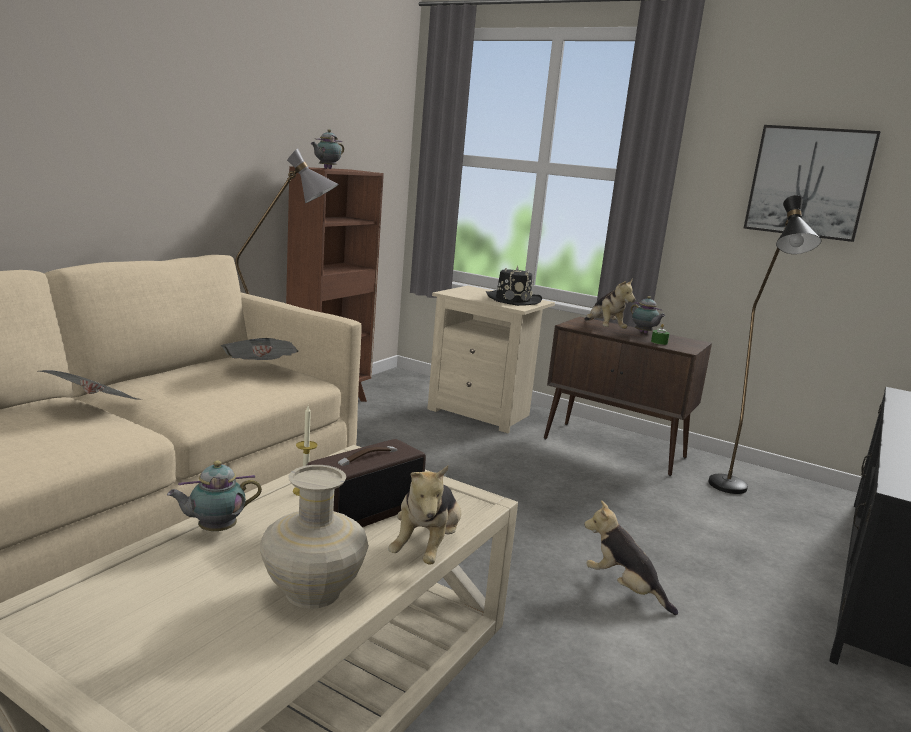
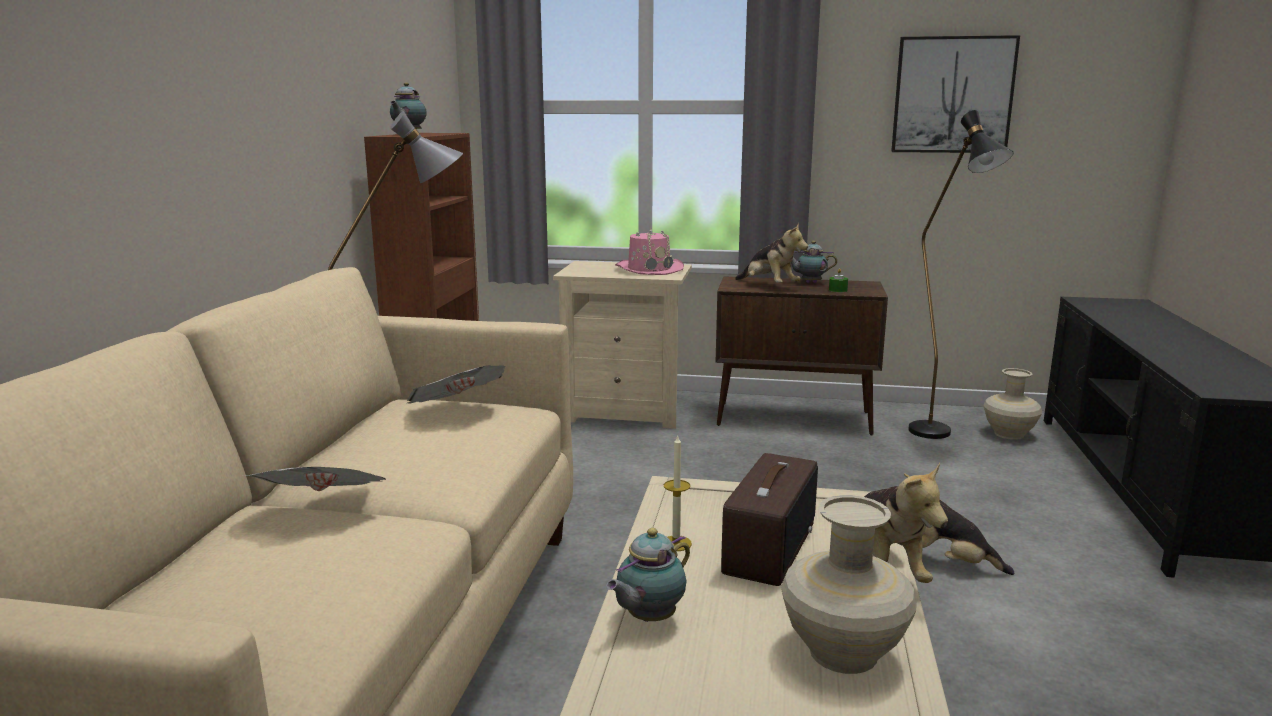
camera: 20 degrees left, 0 degrees up
black hat [486,266,542,306] -> pink hat [615,228,684,275]
teapot [631,296,666,334] -> teapot turned 150 degrees clockwise [791,241,837,283]
none -> beige vase [984,368,1042,440]

